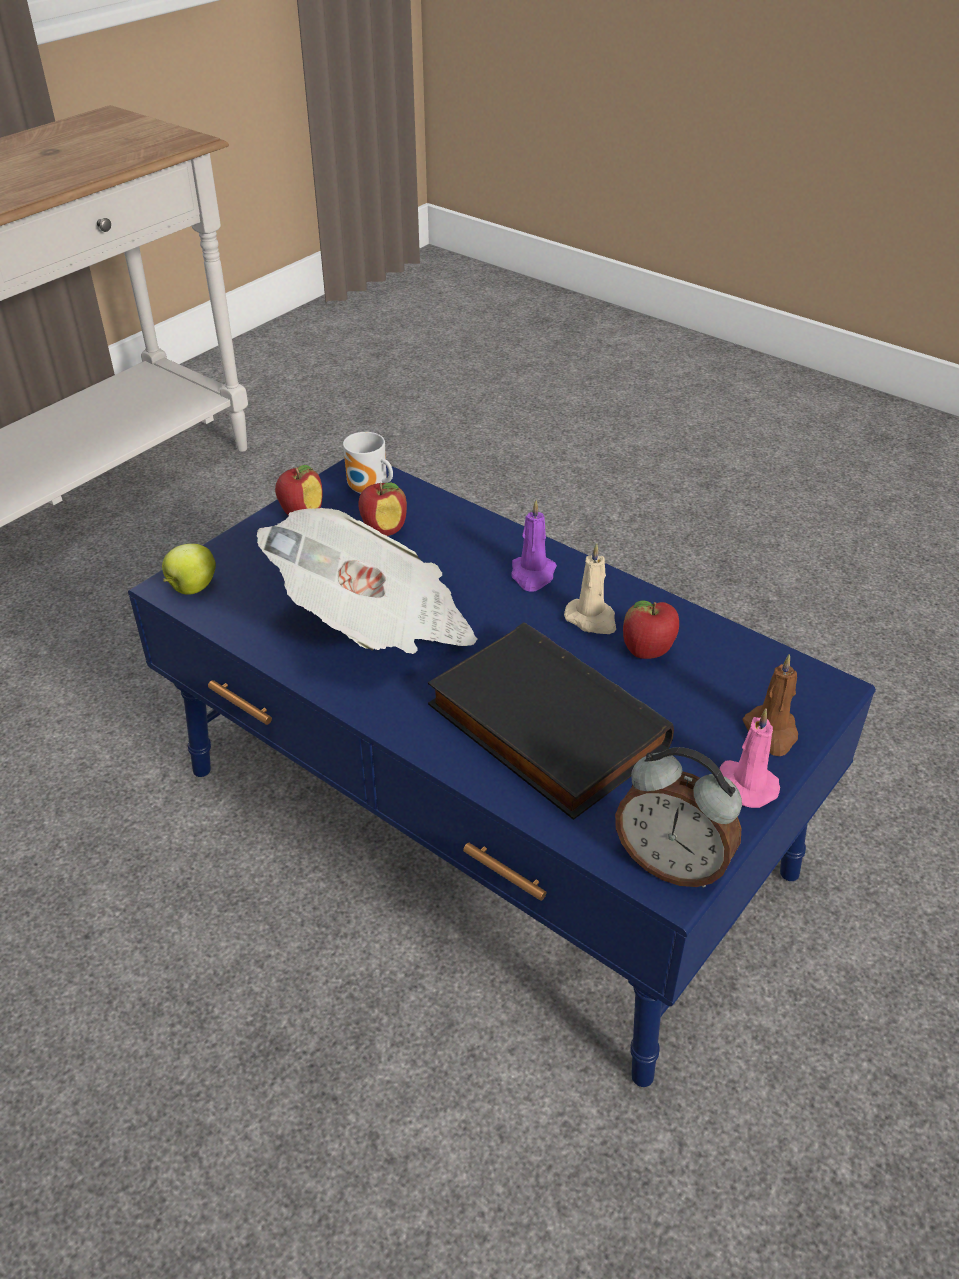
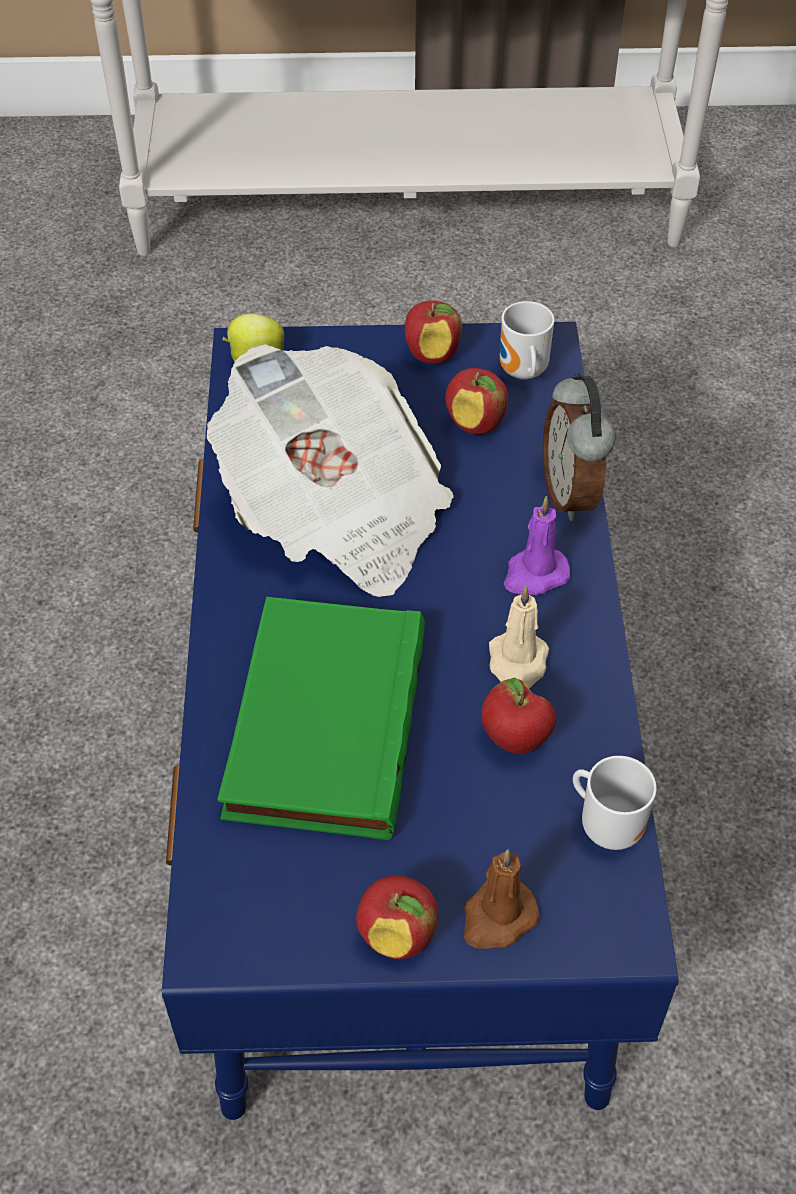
camera: 50 degrees right, 10 degrees up
black book [428,622,674,820] -> green book [217,597,425,840]
alarm clock [615,747,742,887] -> alarm clock moved to [542,373,615,521]
pink candle [720,708,780,808] -> apple [356,876,438,959]
none -> mug [573,756,657,850]

